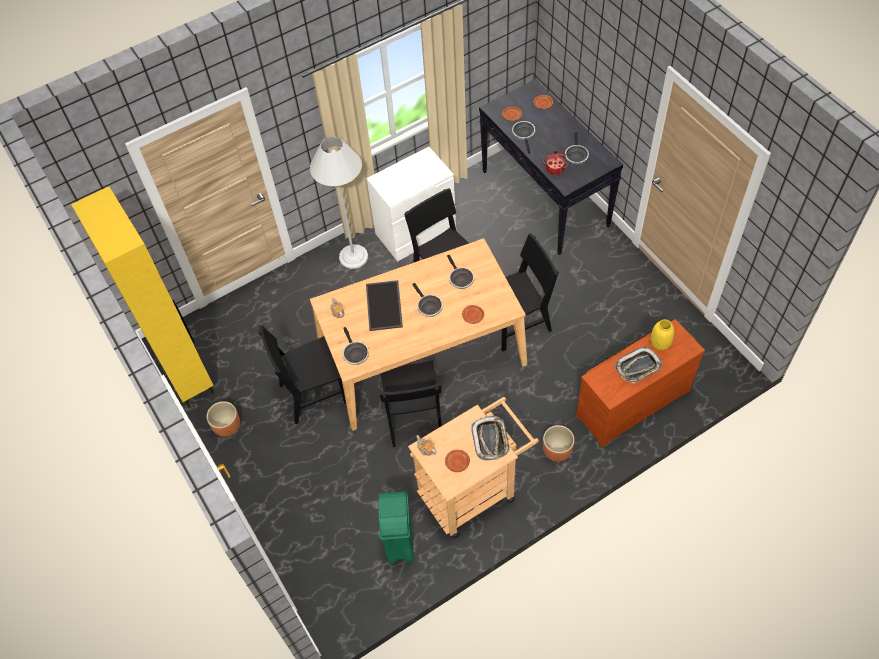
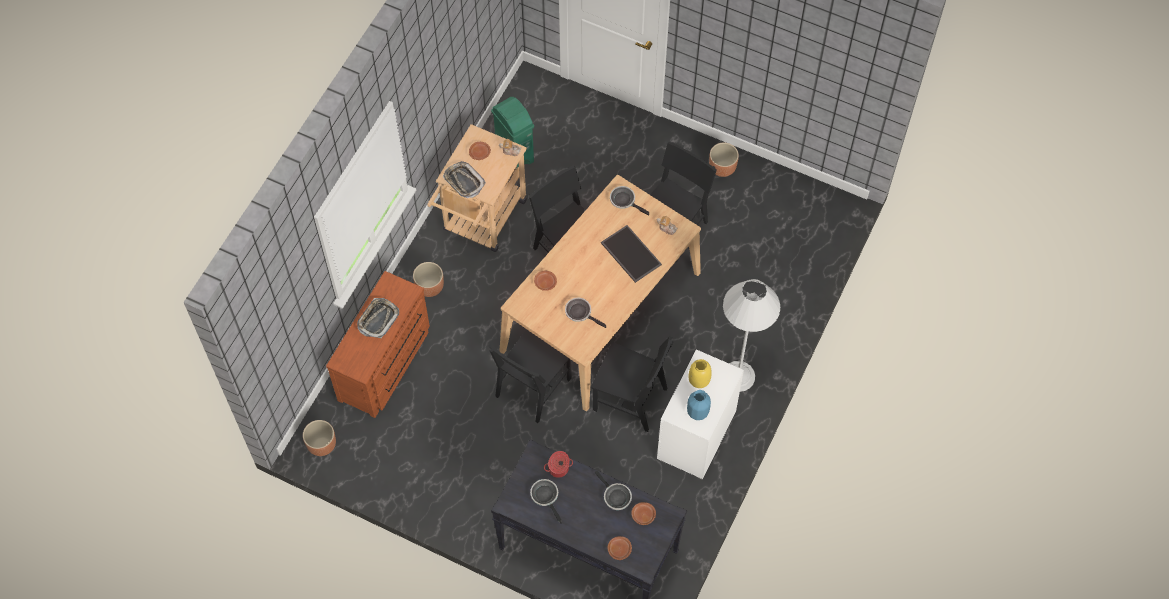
camera: 145 degrees right, 5 degrees up
yellow cabinet [71,186,214,408] -> none
frying pan [412,283,443,317] -> none
yellow vase [650,319,674,350] -> yellow vase moved to [688,359,712,388]
none -> brown planter [303,420,336,456]
none -> blue vase [687,390,711,420]

